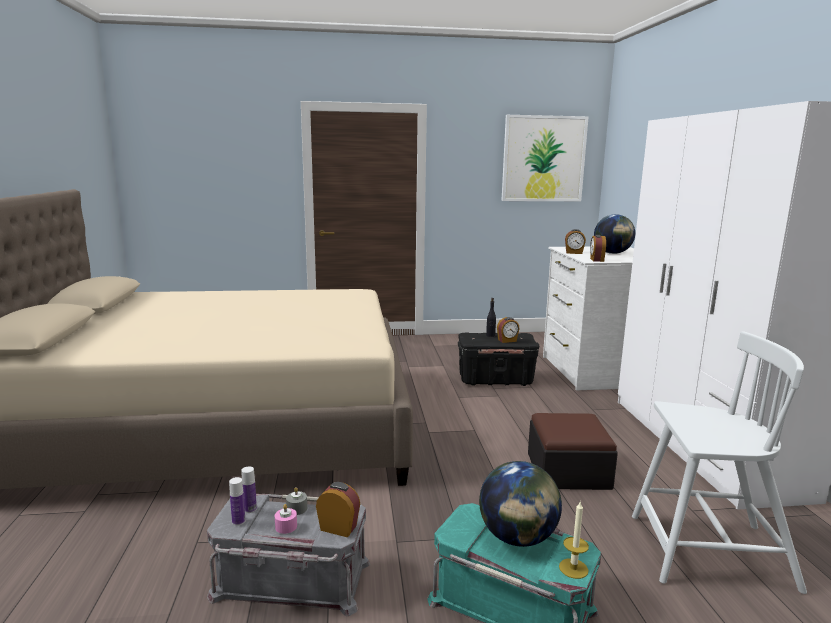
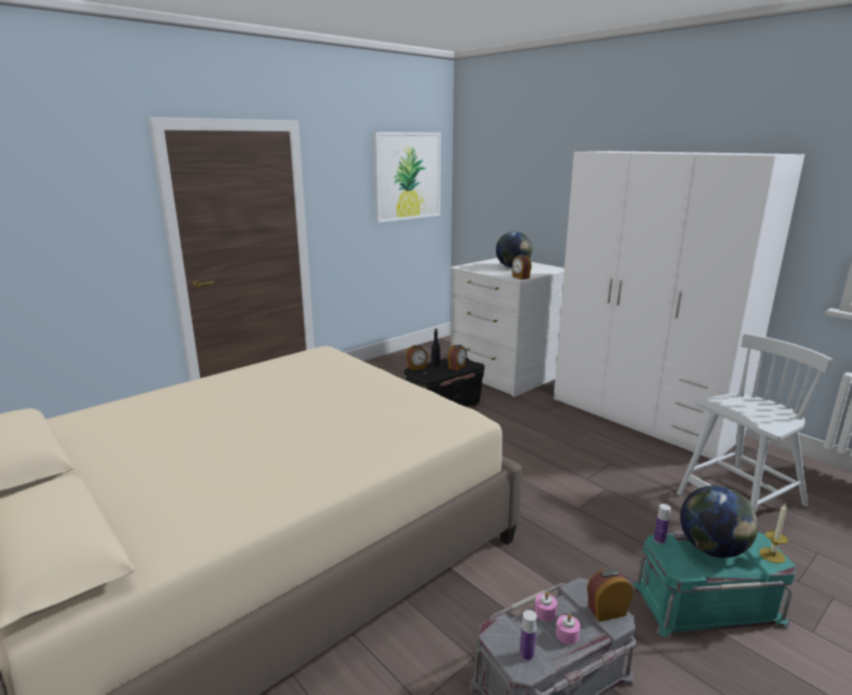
camera: 35 degrees left, 5 degrees up
bottle [241,466,257,513] -> bottle moved to [654,504,671,544]
grey candle [286,487,307,515] -> pink candle [534,592,557,621]
ottoman [528,413,618,490] -> none
alarm clock [565,229,586,254] -> alarm clock moved to [406,345,428,371]

